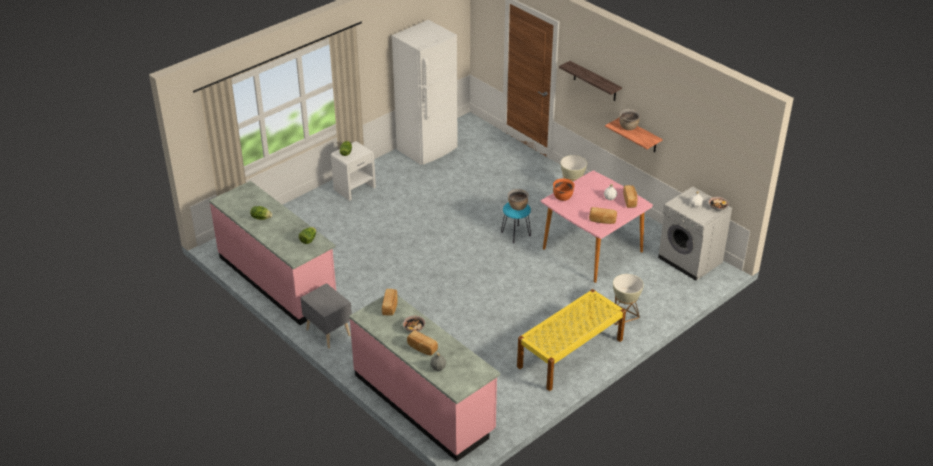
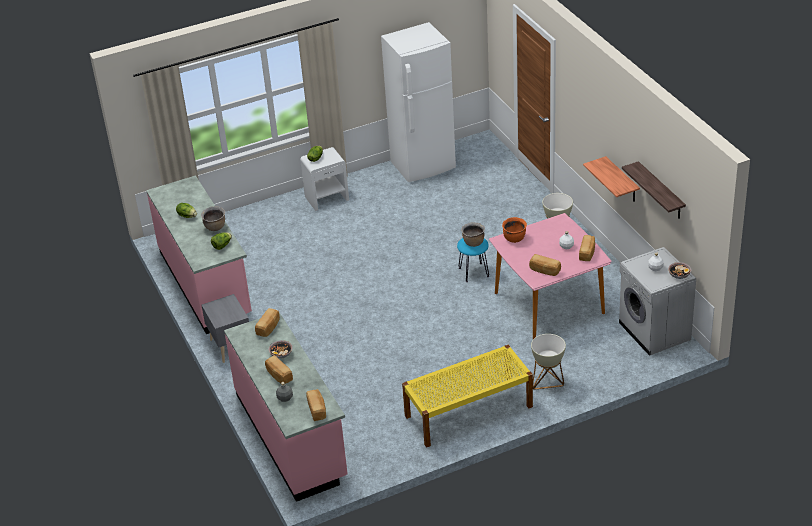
camera: 20 degrees right, 0 degrees up
shelf [559,61,622,101] -> shelf moved to [622,161,686,219]
brown cooking pot [620,109,641,130] -> brown cooking pot moved to [201,206,225,231]
none -> bread [306,389,326,421]

